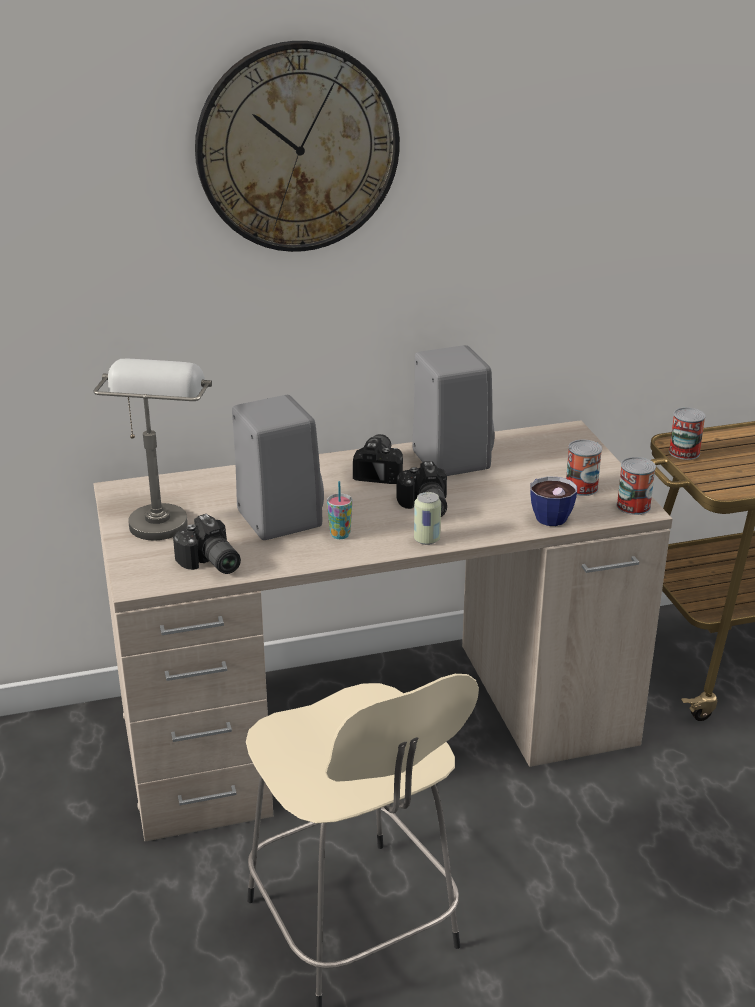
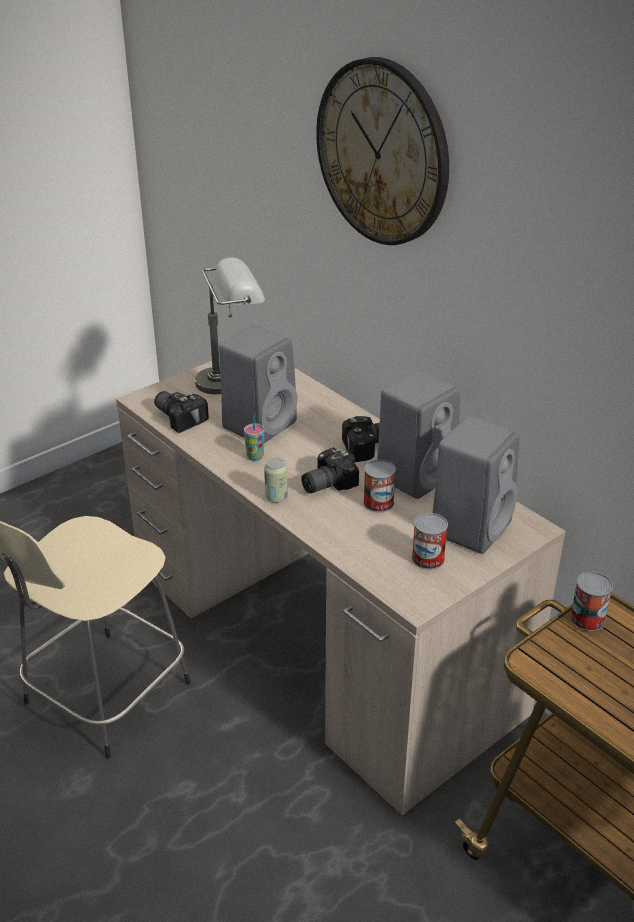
camera: 65 degrees right, 5 degrees up
camera [173,514,241,574] -> camera turned 105 degrees clockwise [154,391,209,433]
cup [530,476,577,526] -> none
can [617,457,656,515] -> can moved to [363,460,396,513]
none -> grey speaker [433,416,520,554]

